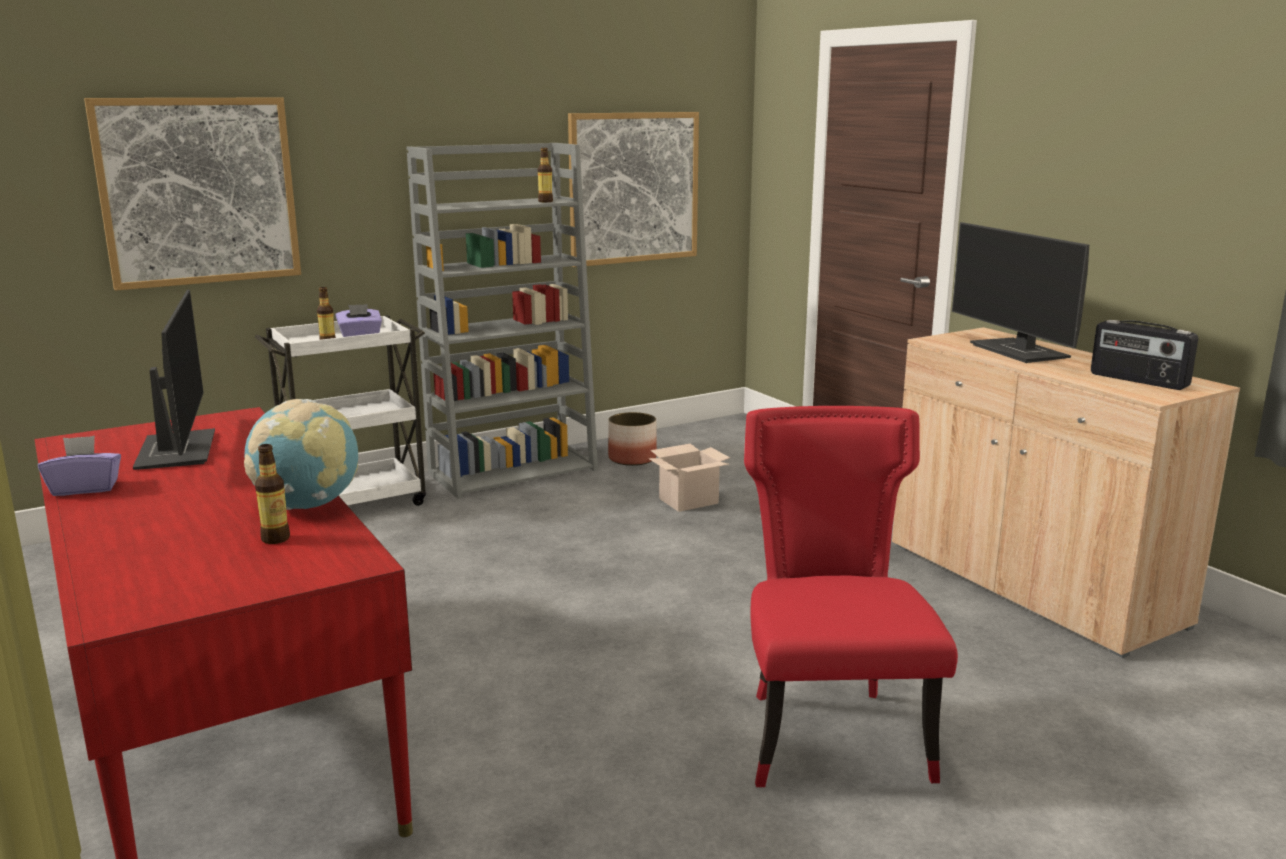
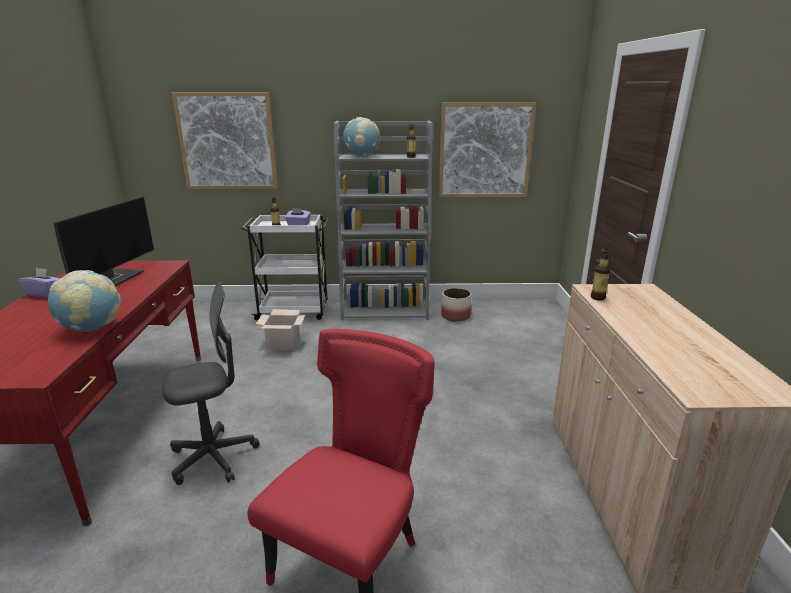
camera: 30 degrees right, 5 degrees up
bottle [255,444,290,544] -> bottle moved to [591,249,610,301]
cardboard box [649,443,730,512] -> cardboard box moved to [256,309,305,350]
monitor [952,222,1089,363] -> none
radio [1091,320,1198,390] -> none
none -> grey office chair [162,281,259,485]
none -> globe [343,117,380,156]

